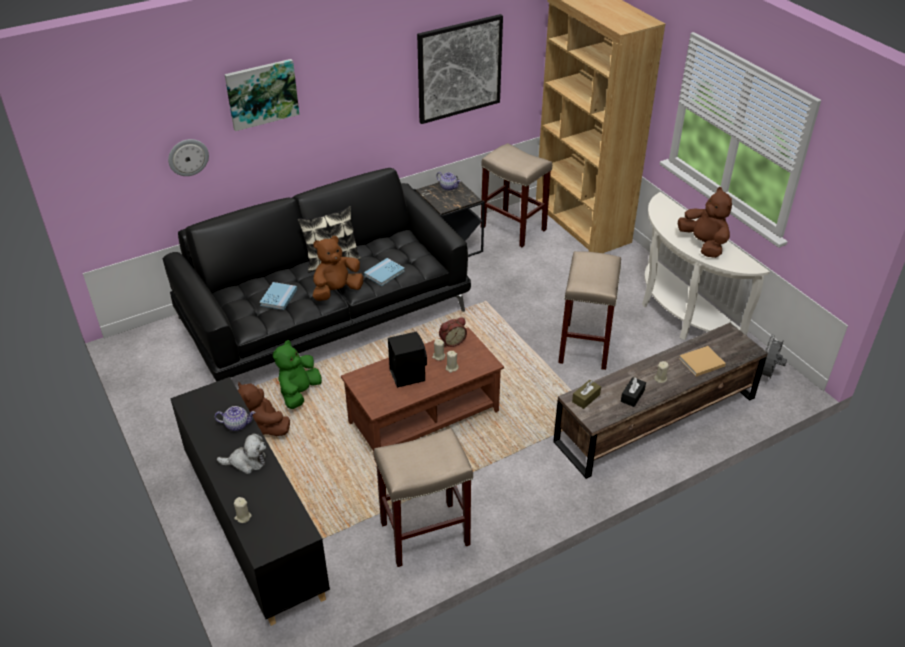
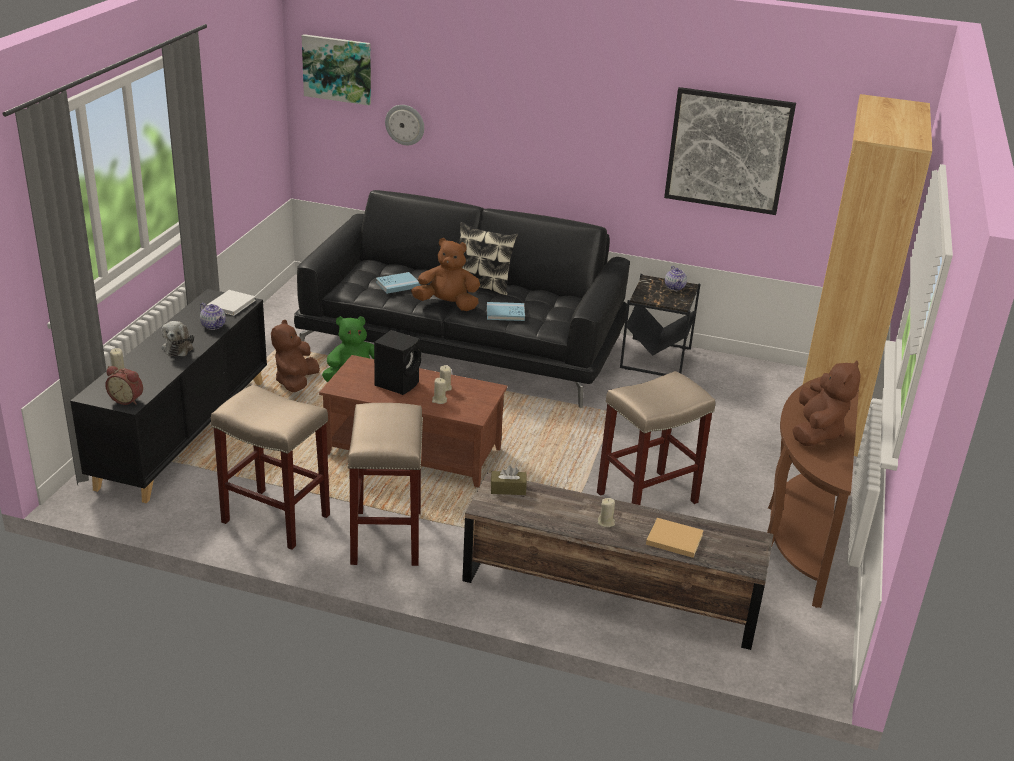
camera: 45 degrees right, 10 degrees down
plush toy [217,434,266,474] -> plush toy turned 45 degrees clockwise [162,321,194,356]
picture [224,59,299,131] -> picture moved to [302,34,371,105]
alarm clock [439,317,467,347] -> alarm clock moved to [105,366,143,405]
beige stool [481,143,552,247] -> beige stool moved to [347,403,423,566]
black tissue box [621,377,646,407] -> none
white console table [642,192,770,340] -> brown console table [767,377,859,608]
grey fan [760,334,787,379] -> none
none -> white book [207,290,256,316]

